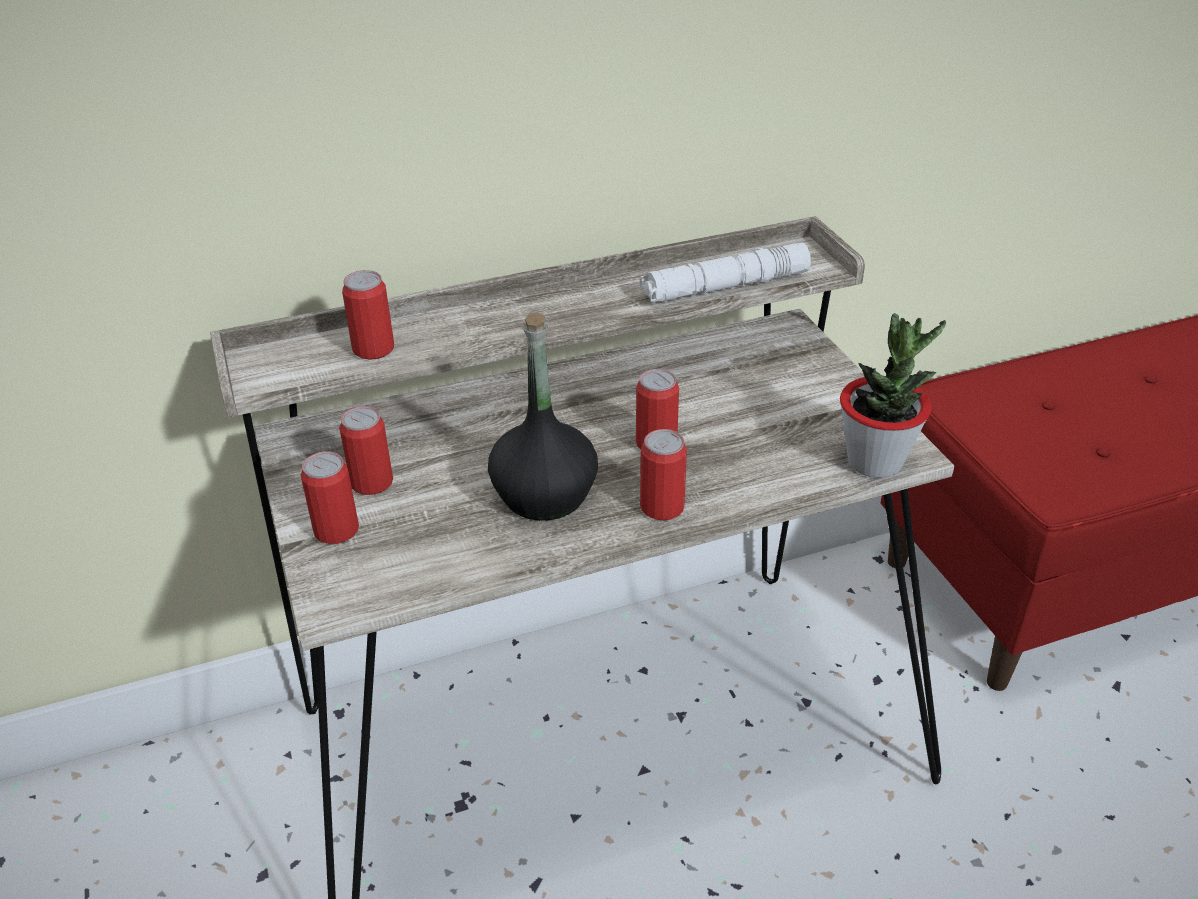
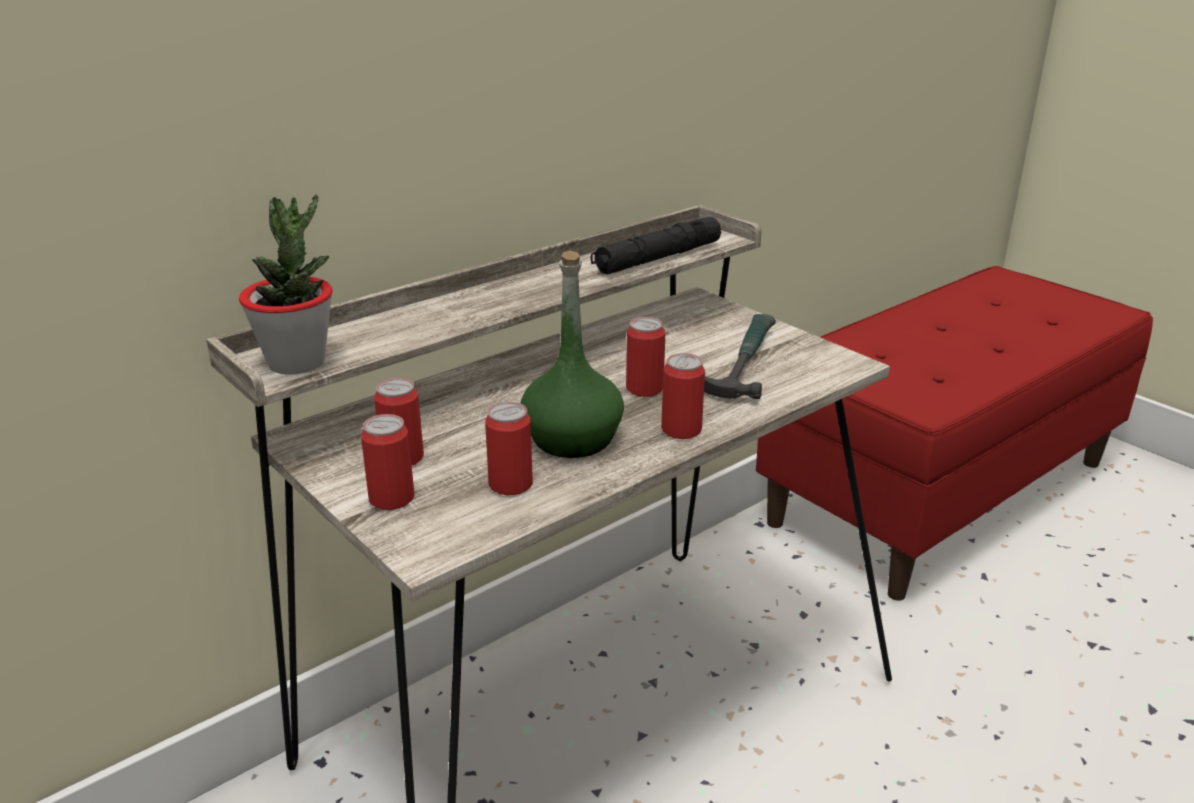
camera: 20 degrees left, 10 degrees down
can [342,270,394,360] -> can moved to [485,402,533,495]
black bottle [488,312,598,521] -> green bottle [520,251,624,458]
white flashlight [640,242,811,303] -> black flashlight [590,216,721,275]
potted plant [840,313,946,478] -> potted plant moved to [239,195,333,375]
none -> hammer [704,314,776,399]

